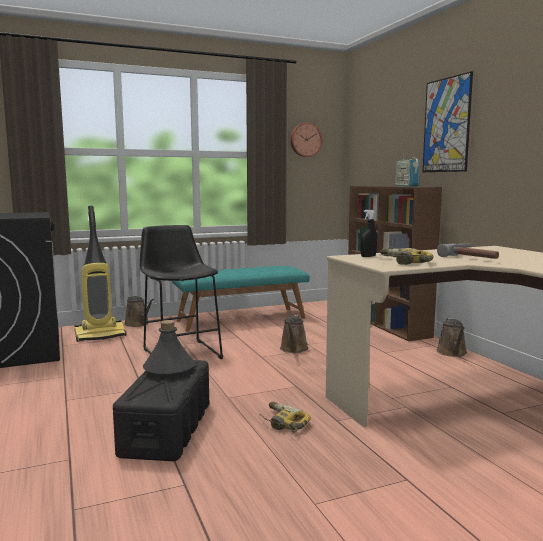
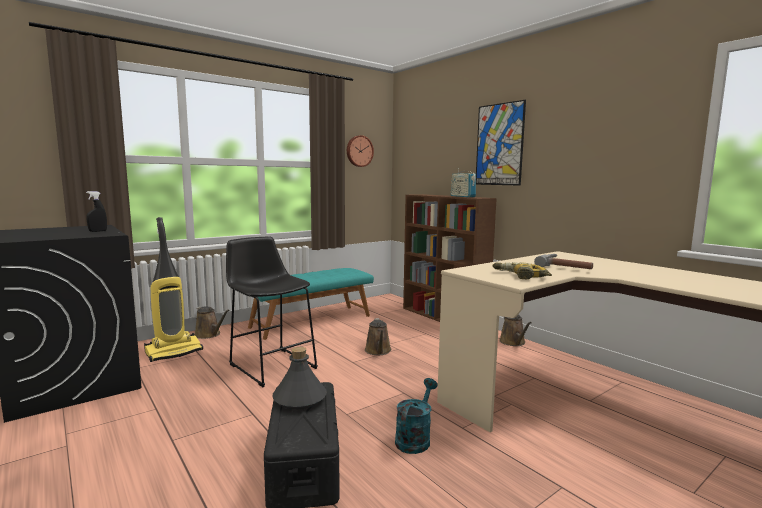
camera: 15 degrees left, 0 degrees up
power drill [259,402,311,433] -> turquoise watering can [395,378,438,454]
black spray bottle [360,210,377,257] -> black spray bottle moved to [86,191,107,232]

